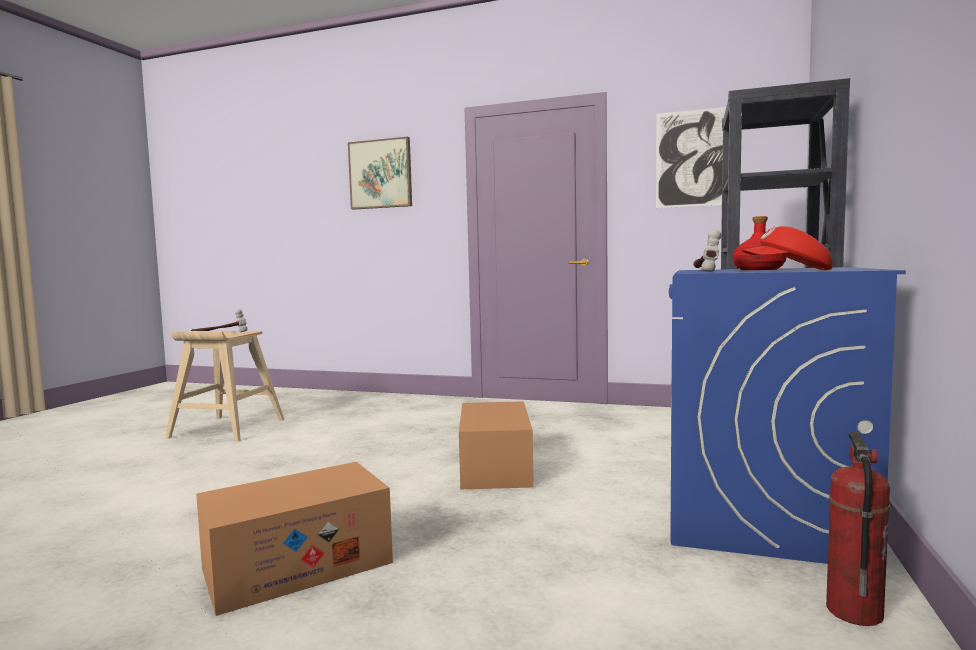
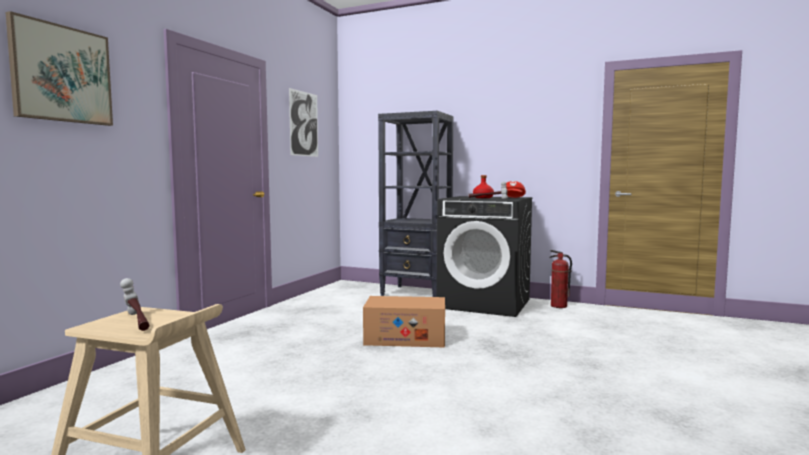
camera: 85 degrees left, 0 degrees up
cardboard box [196,462,393,616] -> none
blue washing machine [669,267,906,564] -> black washing machine [437,196,533,317]

